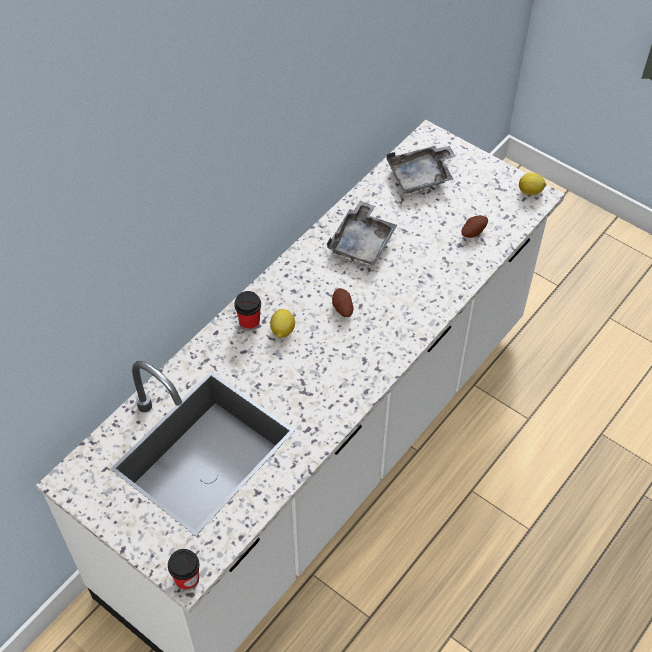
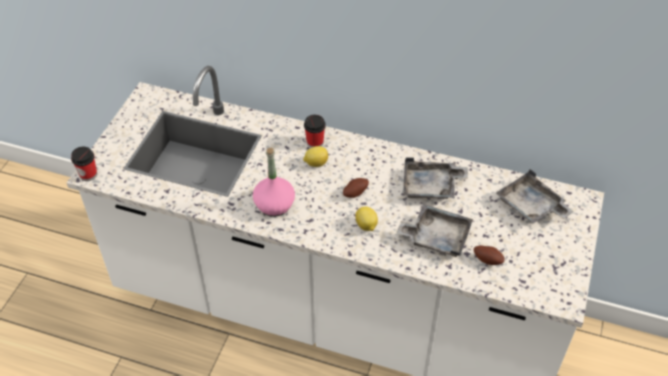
camera: 70 degrees right, 5 degrees down
lemon [519,173,547,195] -> lemon moved to [355,206,378,231]
none -> pink bottle [253,148,295,217]
none -> grey tray [396,204,473,257]

